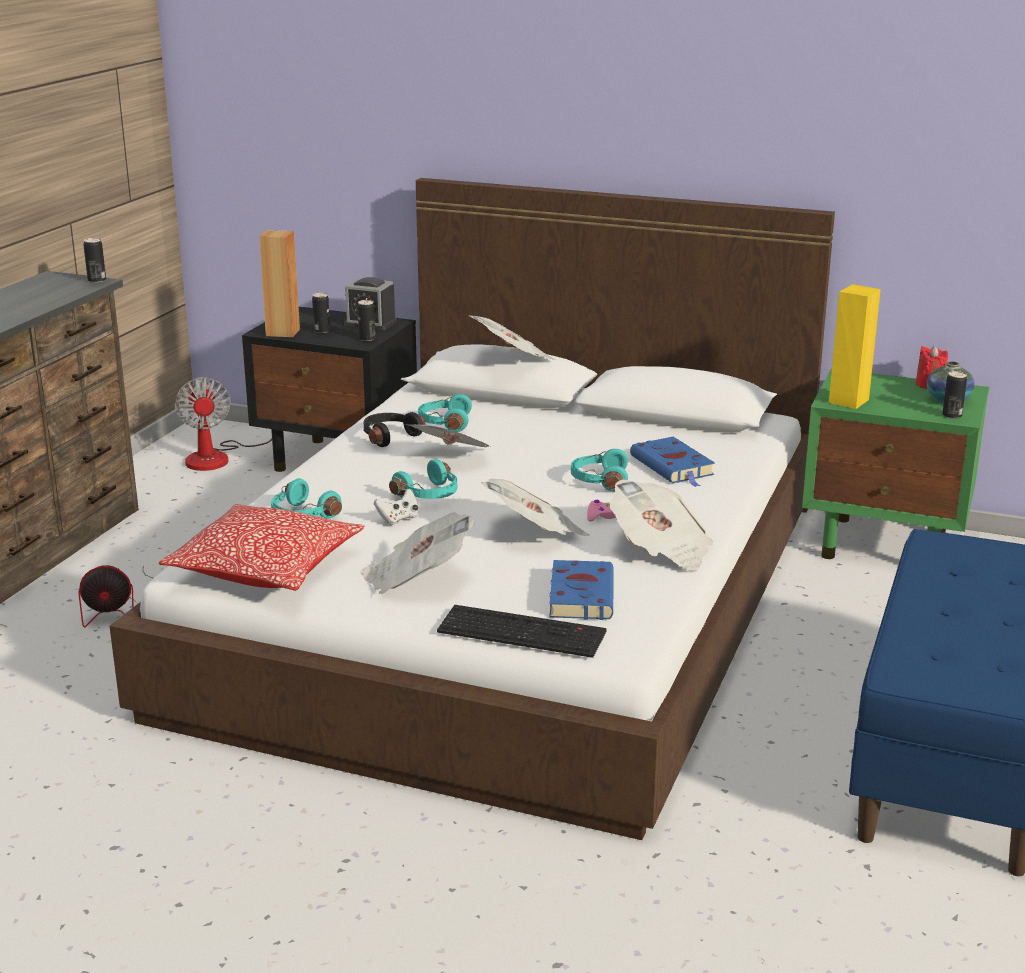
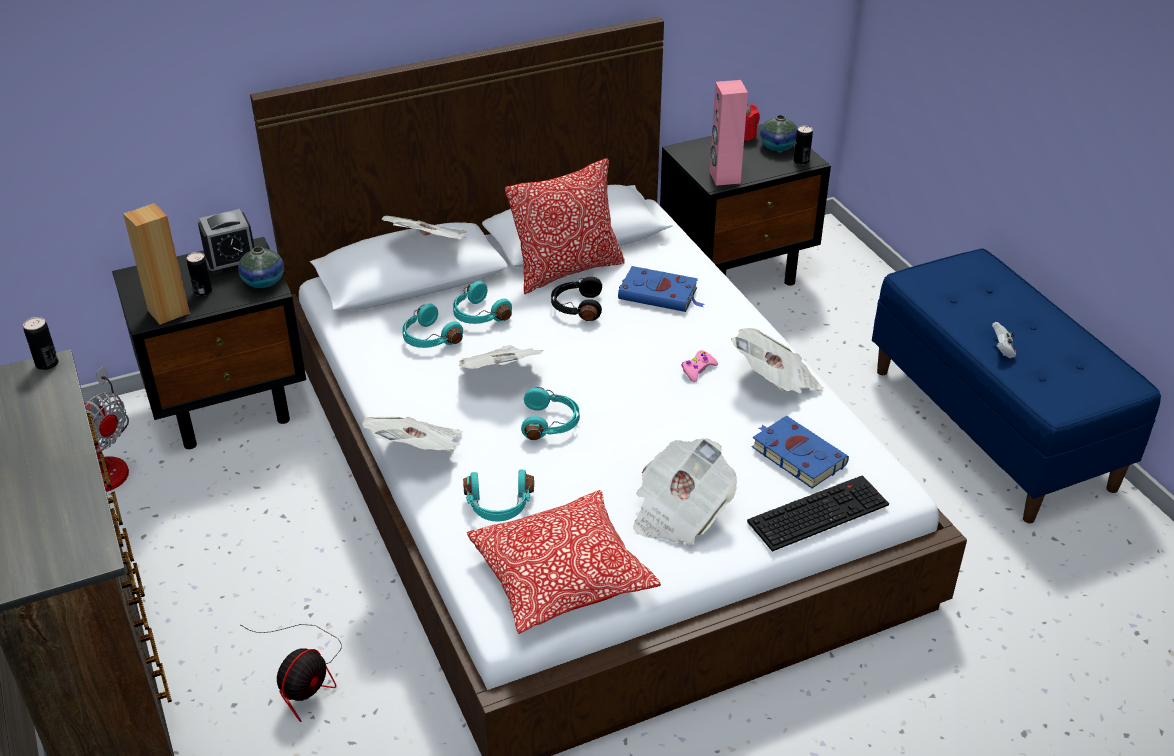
camera: 45 degrees left, 15 degrees up
can [358,300,376,341] -> vase [238,247,284,288]
black headphones [363,412,425,447] -> black headphones moved to [551,277,602,321]
white game controller [374,488,419,525] -> white game controller moved to [992,322,1016,358]
newspaper [481,479,590,536] -> newspaper moved to [362,417,462,451]
turquoise headphones [571,449,628,491] -> turquoise headphones moved to [453,281,512,324]
green nightstand [802,369,989,559] -> black nightstand [660,124,831,286]
yellow speaker [829,284,881,409] -> pink speaker [710,80,748,186]
none -> pillow [505,158,625,295]

